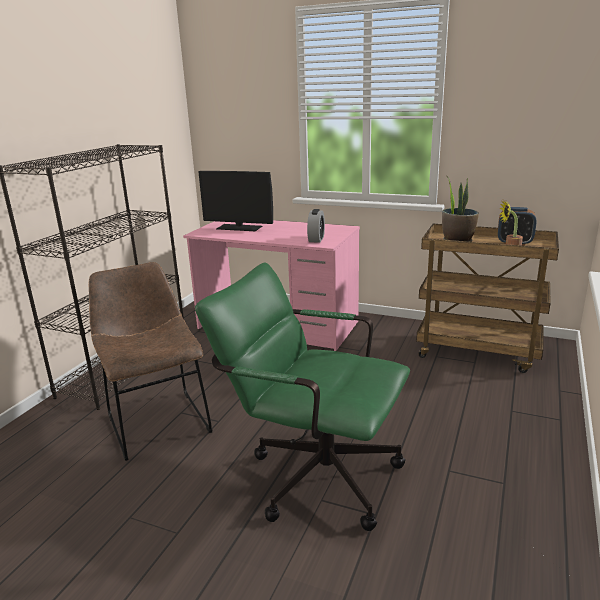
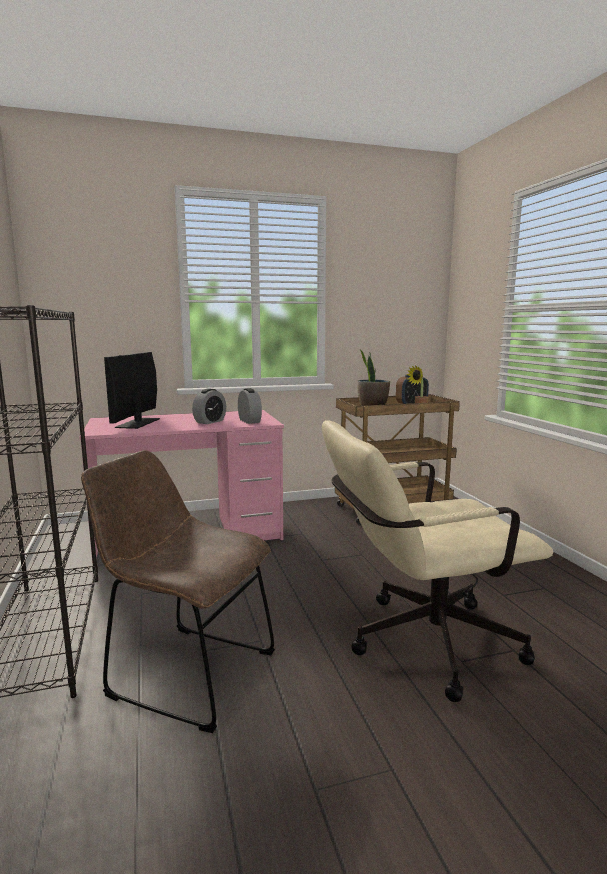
camera: 40 degrees left, 10 degrees down
green office chair [195,262,410,531] -> beige office chair [322,420,553,702]
monitor [198,171,273,231] -> monitor turned 120 degrees clockwise [104,352,160,429]
none -> alarm clock [192,389,226,424]

